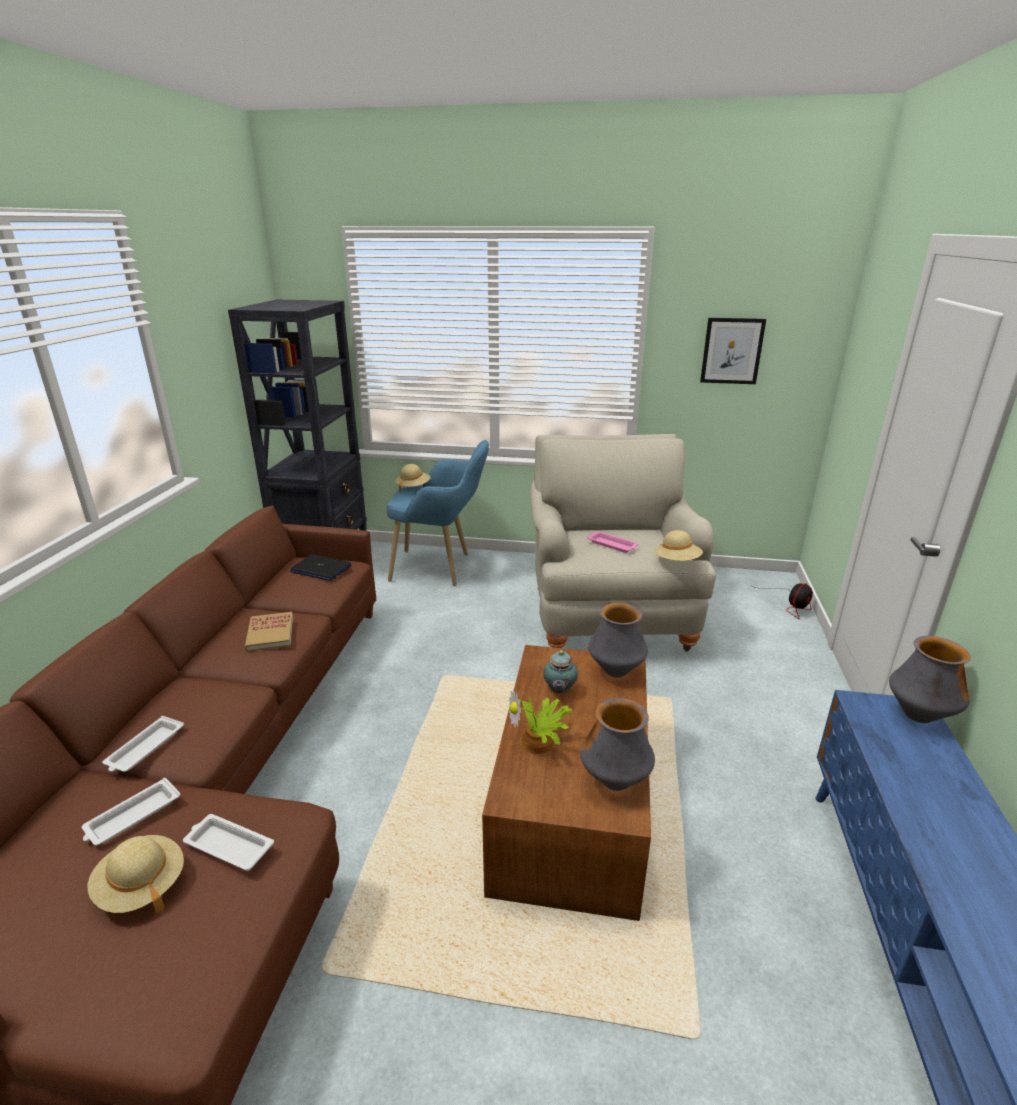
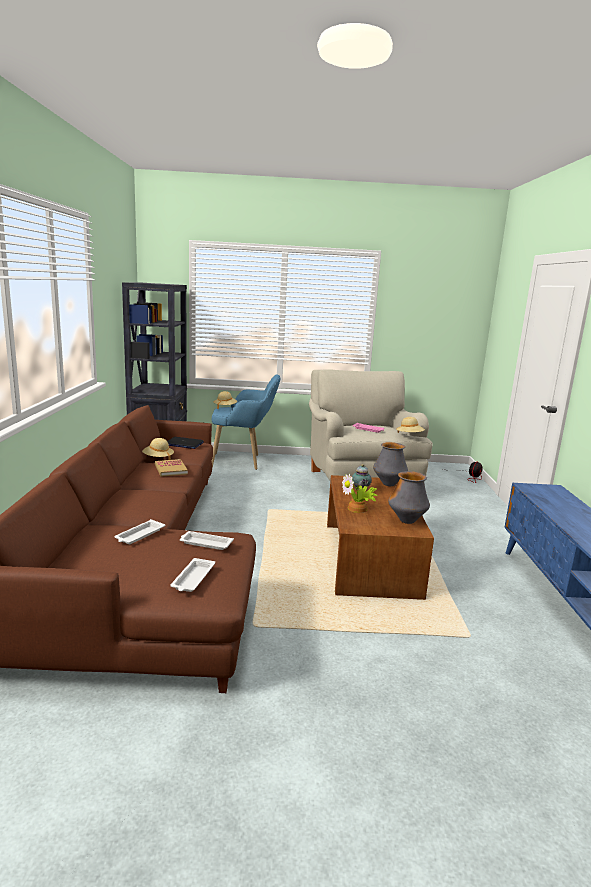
camera: 10 degrees left, 10 degrees down
beige hat [88,835,184,913] -> beige hat moved to [142,438,174,460]
white tray [102,716,184,772] -> white tray moved to [170,558,215,592]
picture [700,318,766,384] -> none
vase [889,636,971,723] -> none

